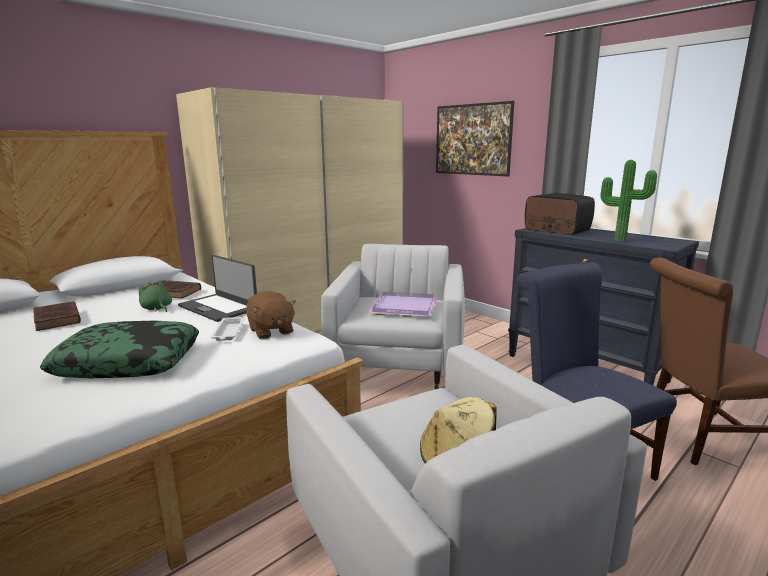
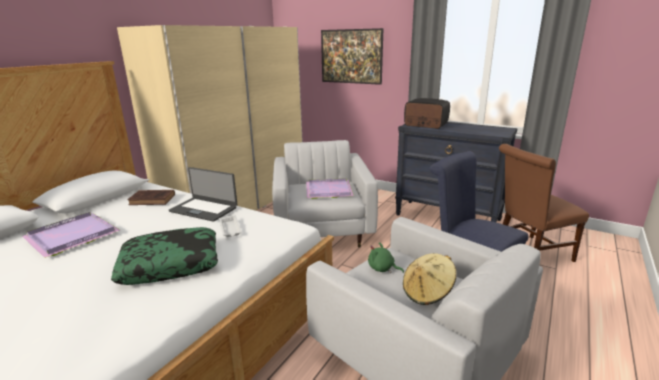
camera: 15 degrees left, 5 degrees up
brown book [33,301,81,331] -> purple tray [22,212,120,258]
green plush toy [139,281,172,312] -> green plush toy moved to [368,242,404,273]
brown plush toy [246,291,296,339] -> none
potted plant [600,160,657,242] -> none

